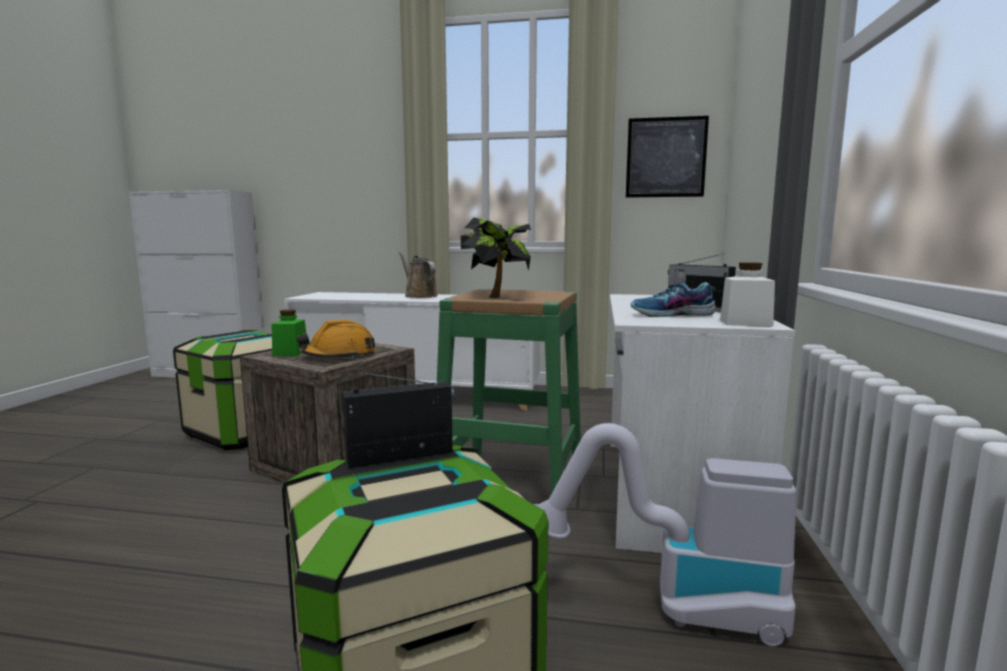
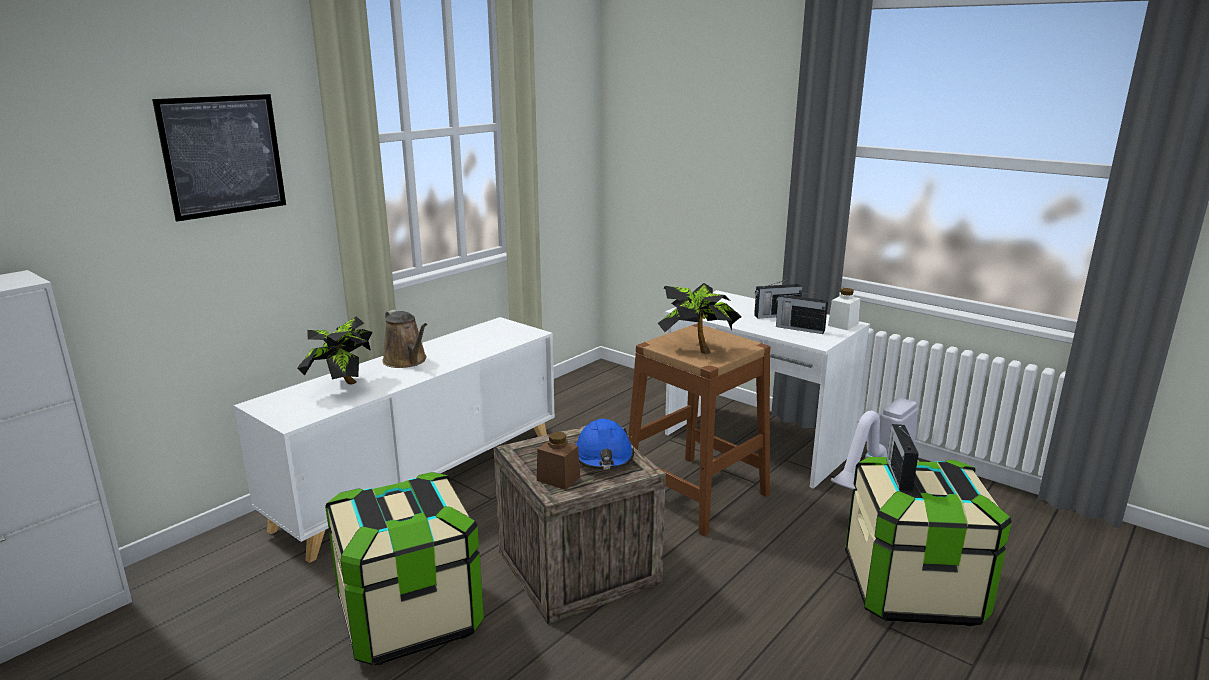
camera: 60 degrees left, 10 degrees up
green jar [271,309,308,356] -> brown jar [537,432,580,490]
orange hard hat [297,319,376,358] -> blue hard hat [576,419,634,470]
brown watering can [398,252,438,298] -> brown watering can turned 120 degrees counterclockwise [382,310,427,368]
green stool [437,289,581,494] -> brown stool [628,324,770,536]
picture [626,116,709,198] -> picture moved to [152,94,286,222]
shoe [631,280,716,317] -> radio [776,292,828,334]
none -> potted plant [297,316,372,384]

